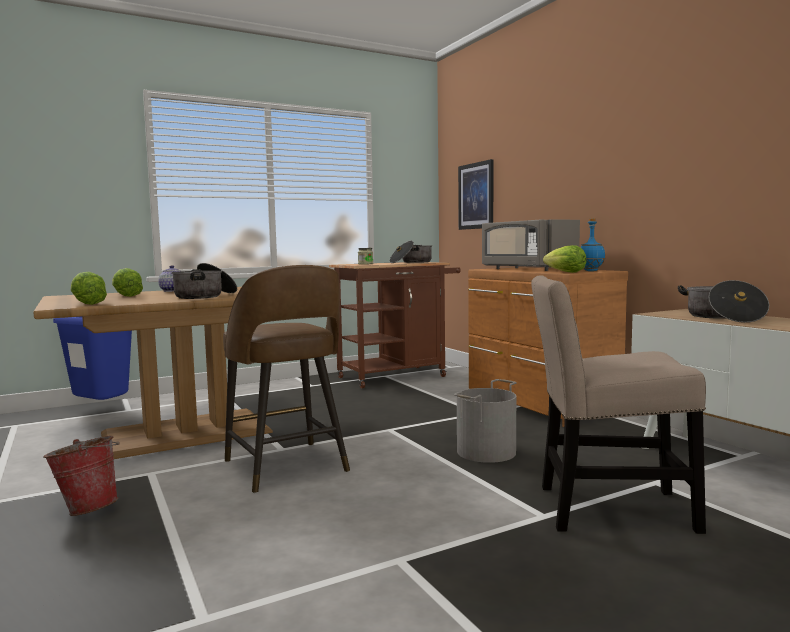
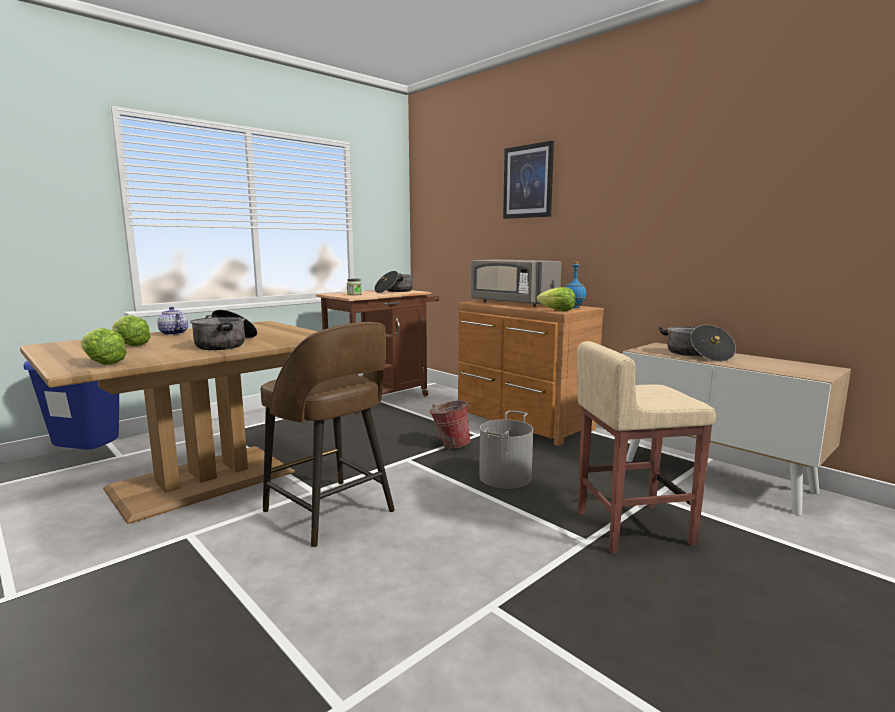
camera: 15 degrees left, 5 degrees up
bucket [43,436,120,516] -> bucket moved to [429,400,471,449]
picture [458,159,493,230] -> picture moved to [503,141,554,219]
beige chair [531,275,706,534] -> beige stool [577,341,717,553]

